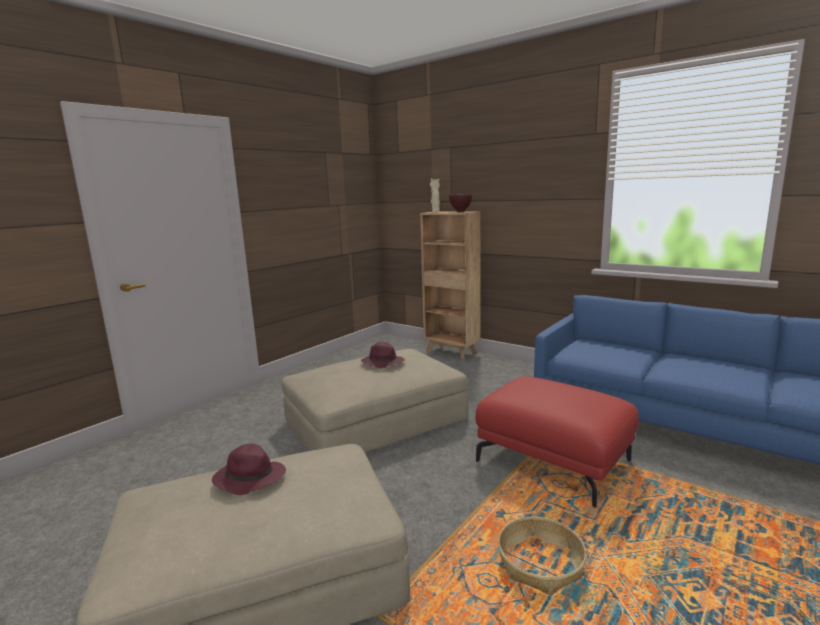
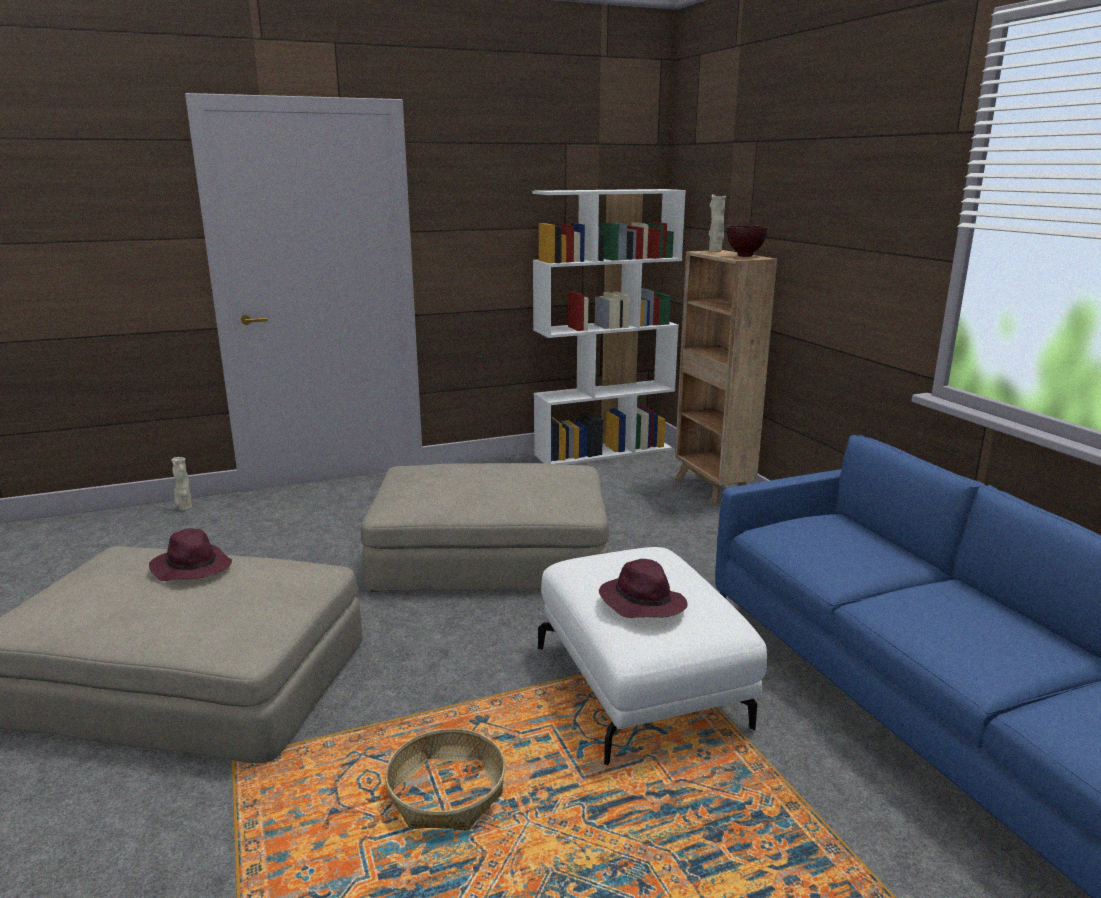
camera: 30 degrees right, 5 degrees up
purple hat [361,342,405,368] -> purple hat moved to [599,559,688,618]
red ottoman [475,377,639,508] -> white ottoman [538,547,767,765]
none -> beige vase [171,457,192,511]
none -> white bookcase [532,189,686,465]

